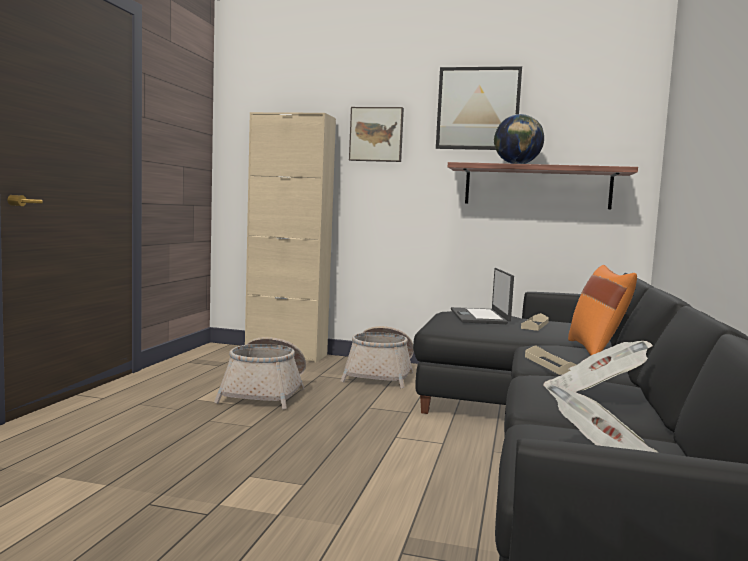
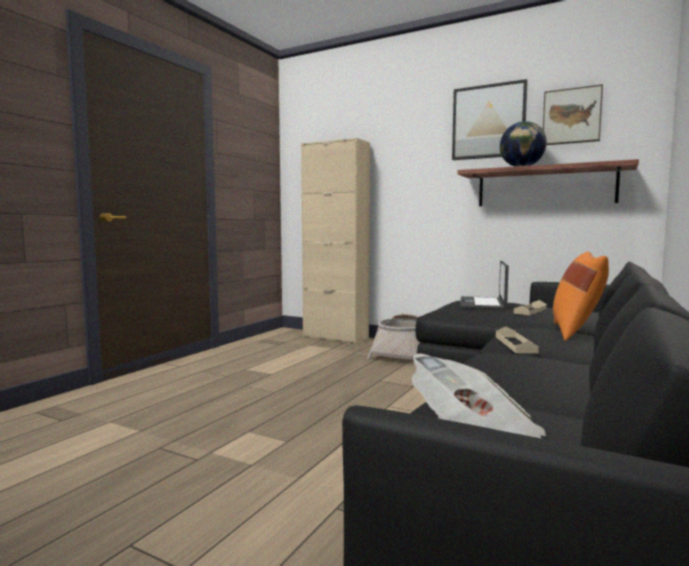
camera: 15 degrees right, 0 degrees up
basket [214,337,306,410] -> none
picture [349,107,404,162] -> picture moved to [543,84,603,145]
newspaper [543,341,653,392] -> none

